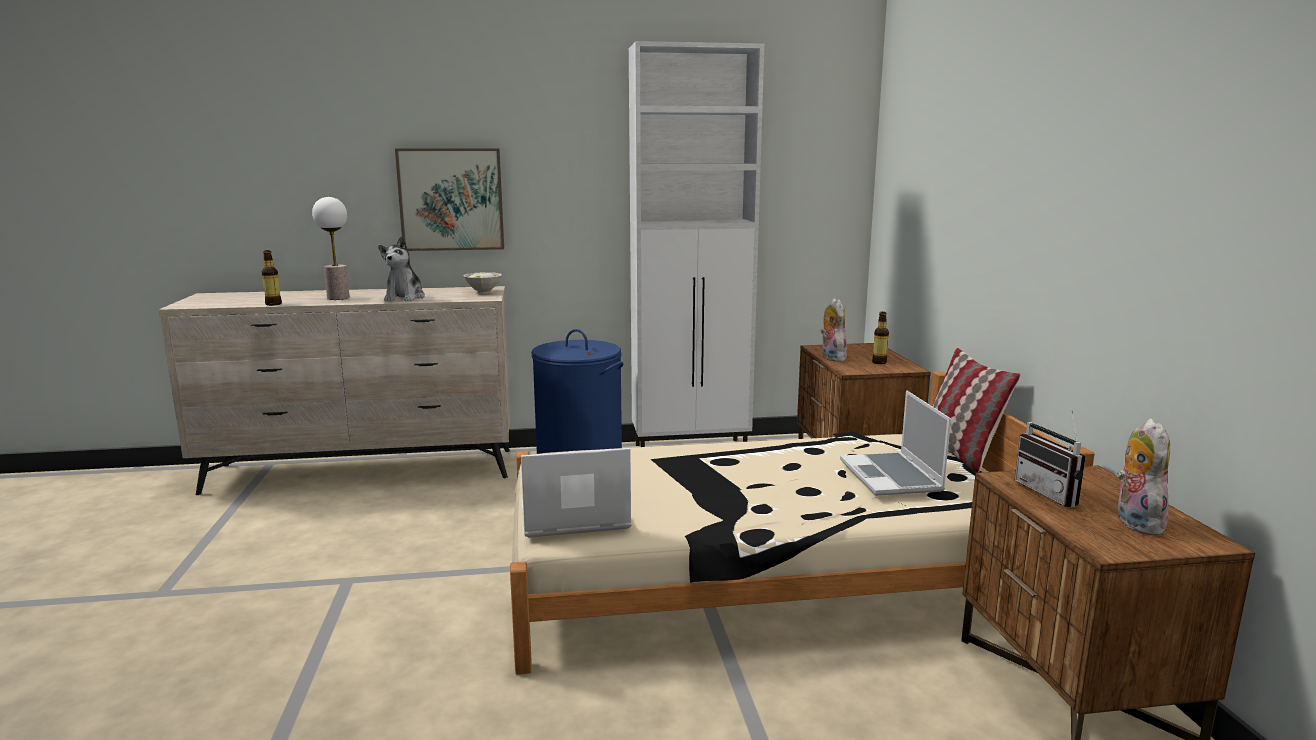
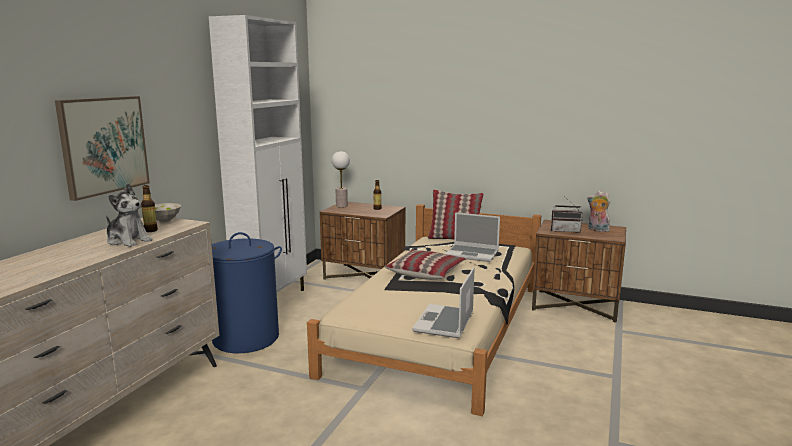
camera: 60 degrees left, 0 degrees up
bottle [262,250,282,306] -> bottle moved to [141,185,158,232]
table lamp [312,197,350,300] -> table lamp moved to [332,151,350,208]
plush toy [820,298,847,362] -> none
none -> pillow [385,250,465,280]

